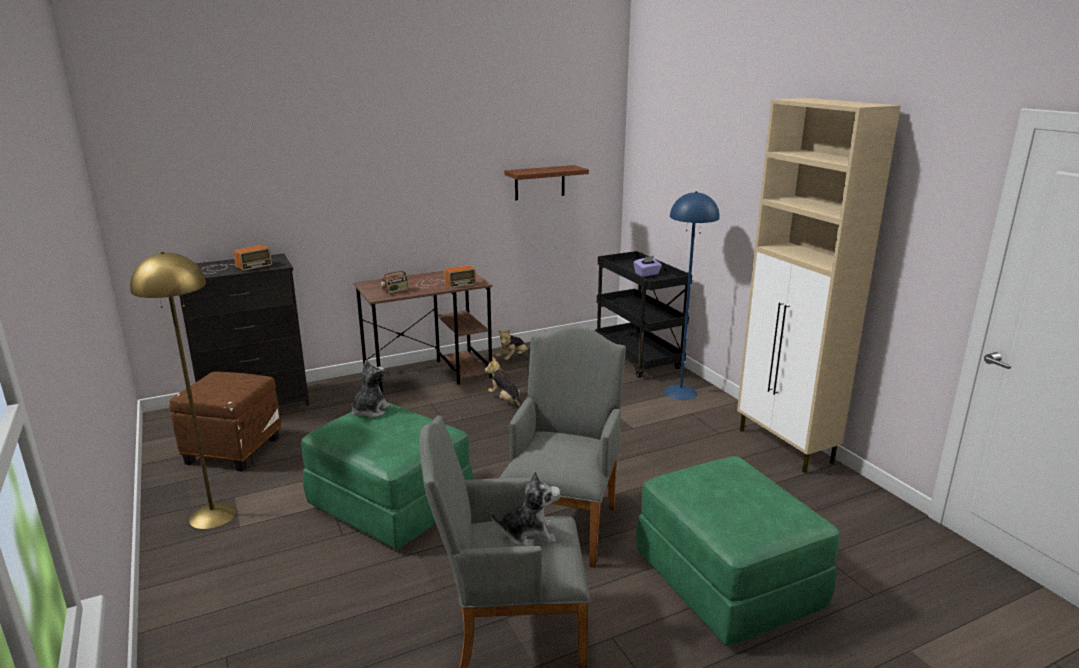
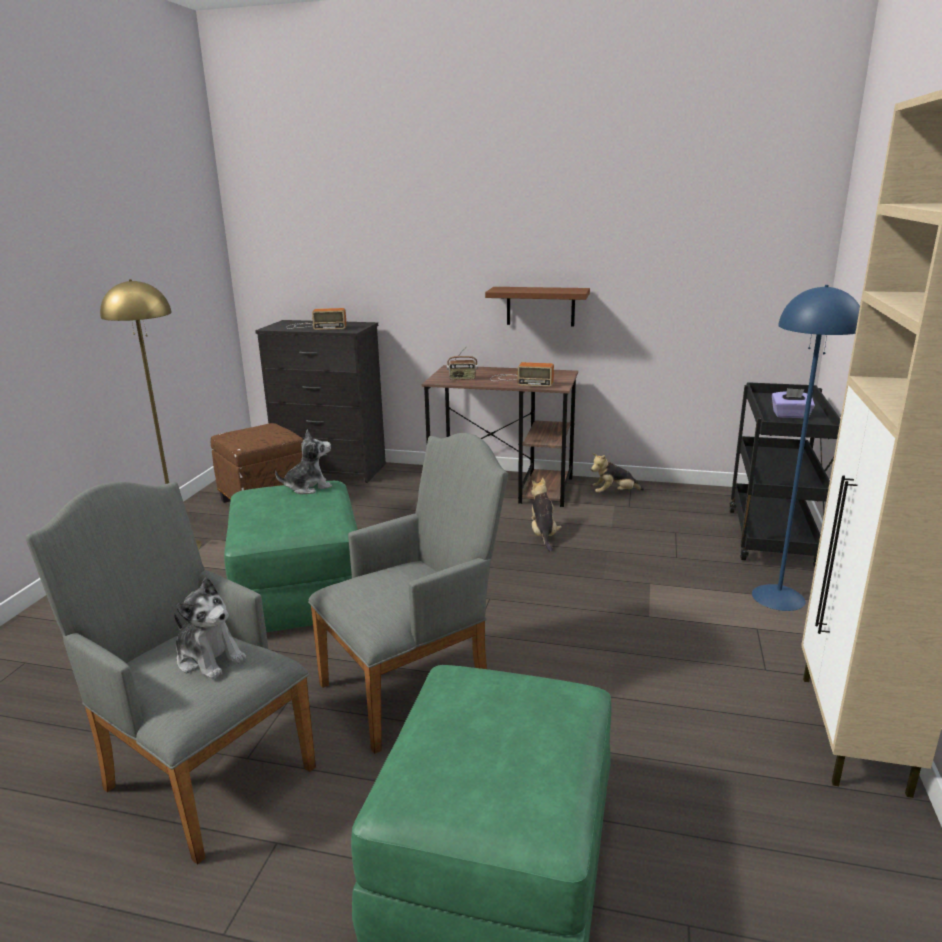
camera: 40 degrees right, 0 degrees up
brown shelf [504,165,589,200] -> brown shelf moved to [485,287,590,326]

